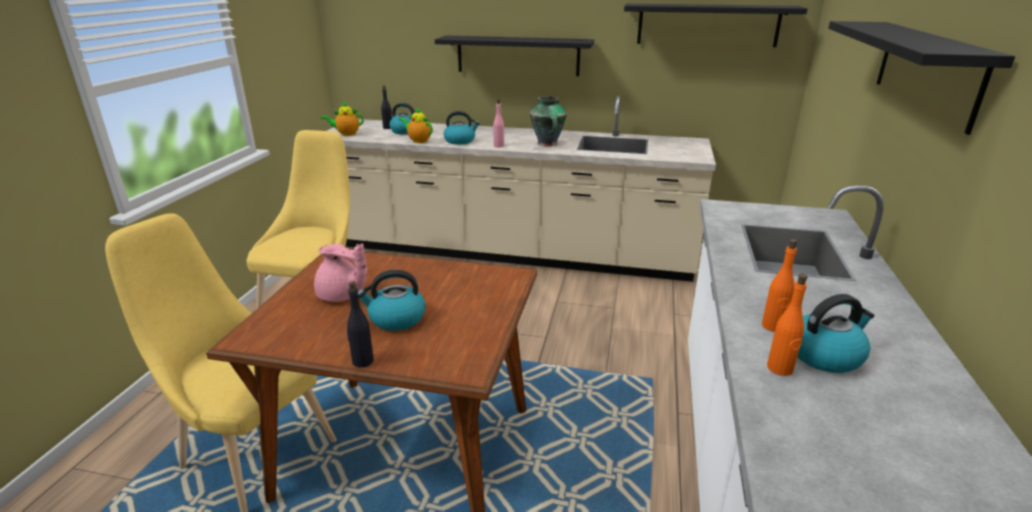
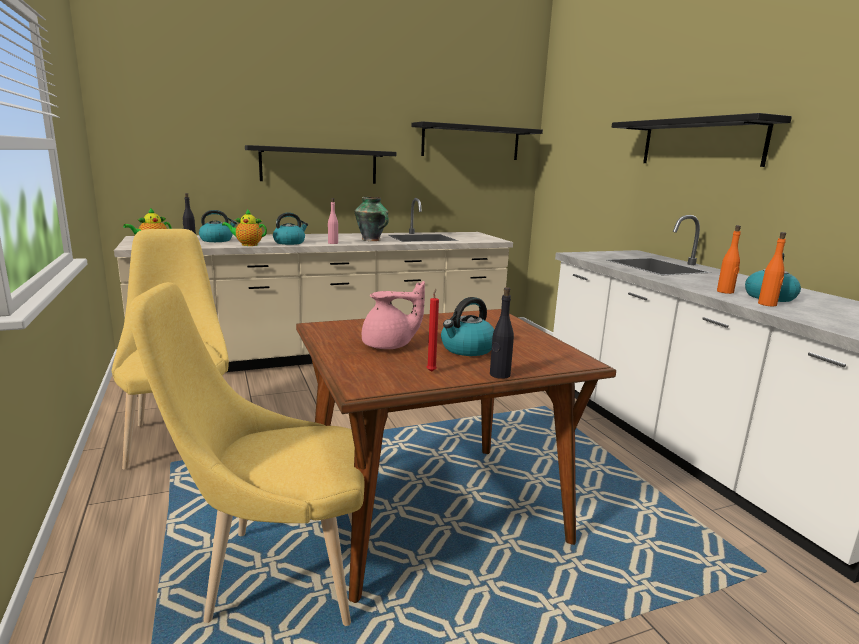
camera: 35 degrees left, 10 degrees down
none -> red candle [427,289,439,372]

